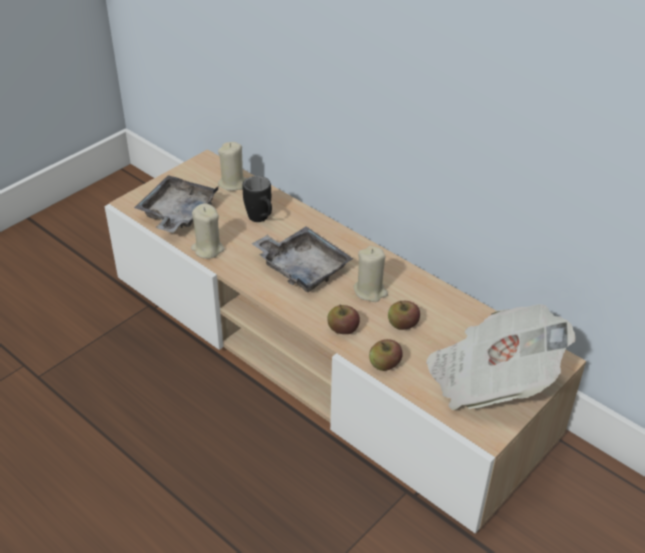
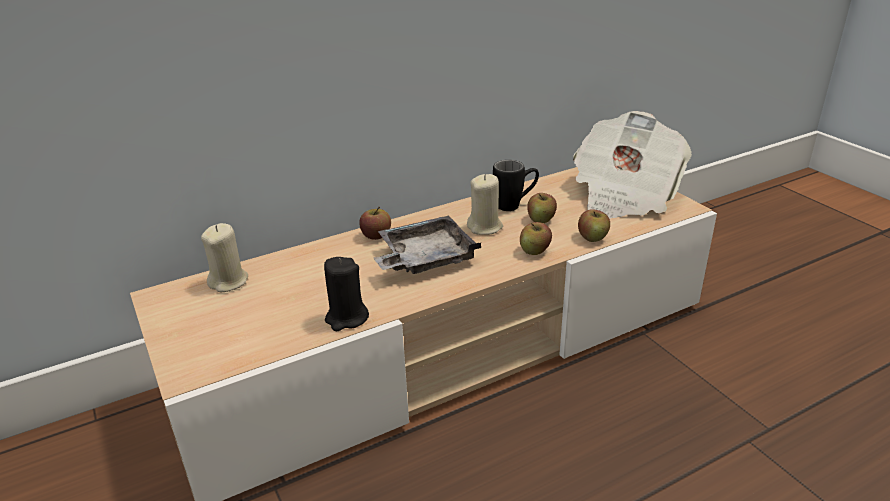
camera: 70 degrees left, 10 degrees down
grey tray [134,175,218,233] -> none
beige candle [191,203,224,259] -> black candle [324,257,369,331]
black mug [242,176,272,222] -> black mug moved to [493,160,539,211]
none -> apple [359,207,391,240]

